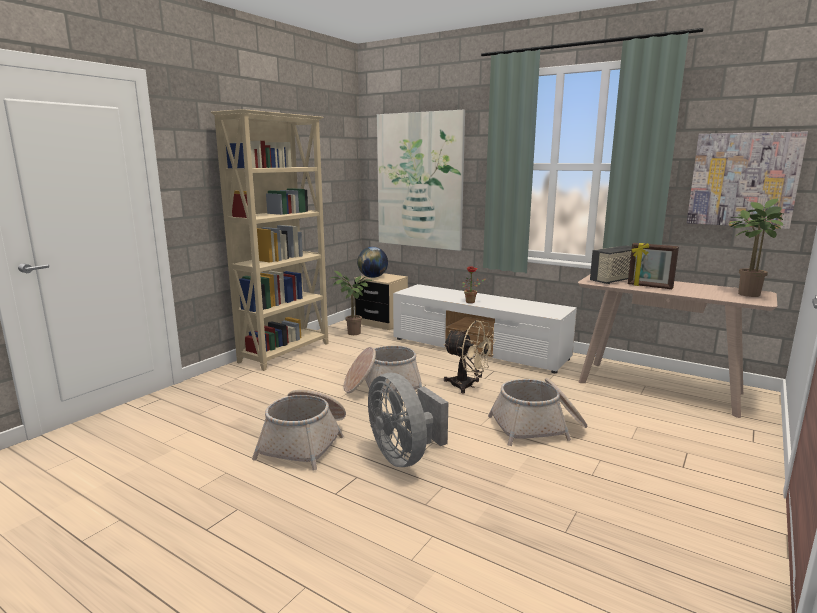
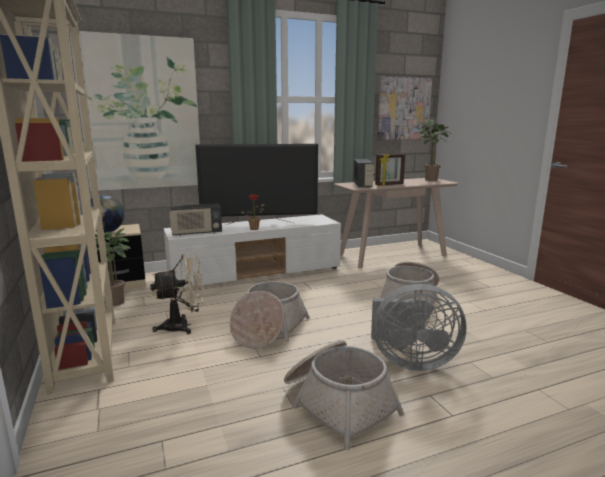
camera: 55 degrees left, 0 degrees up
beige fan [443,320,496,394] -> beige fan moved to [150,253,204,334]
none -> radio [170,203,222,236]
none -> television [195,144,318,225]

